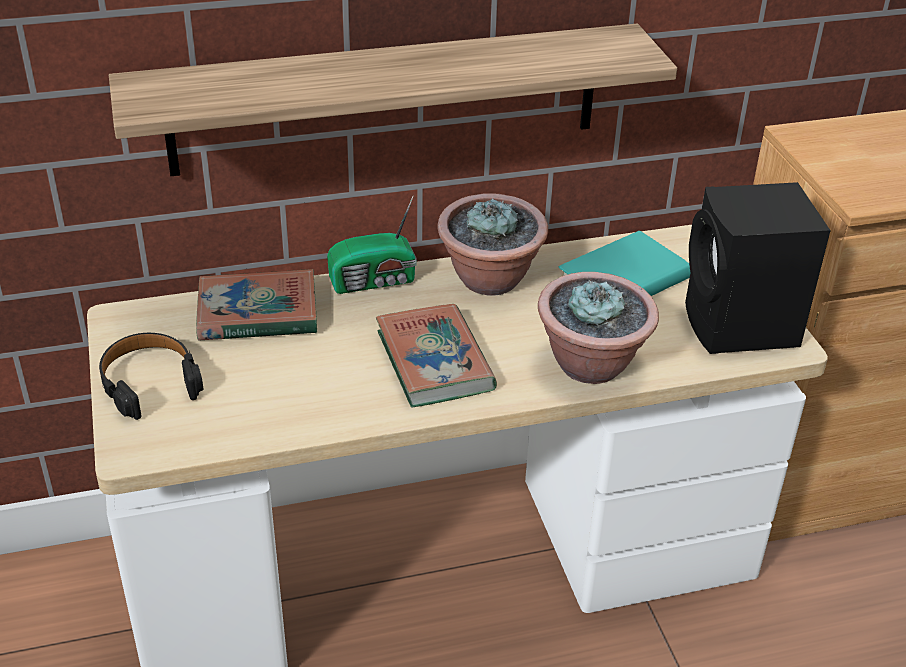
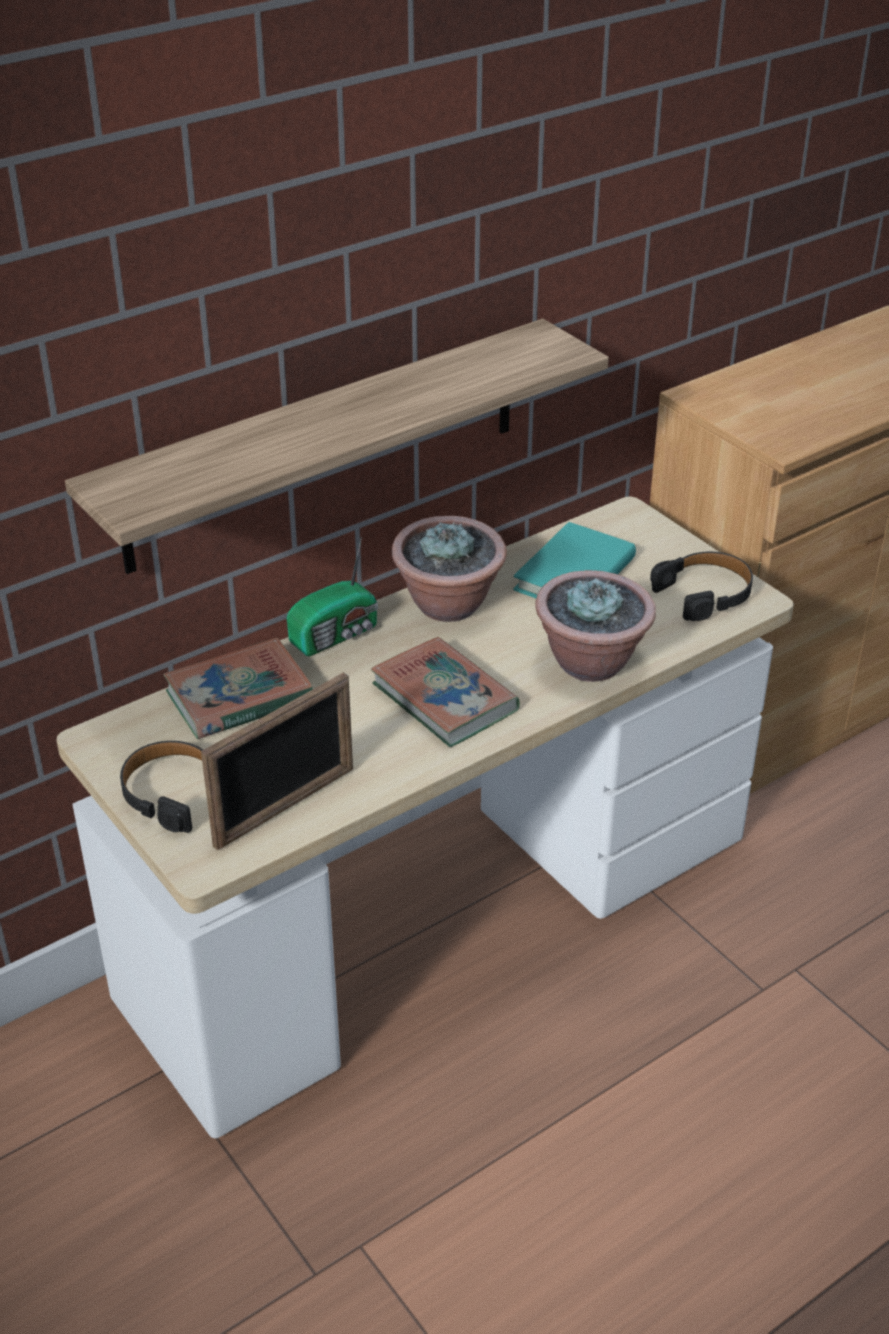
camera: 20 degrees left, 0 degrees up
black speaker [685,182,831,354] -> black headphones [650,552,753,621]
none -> picture frame [201,672,353,850]

